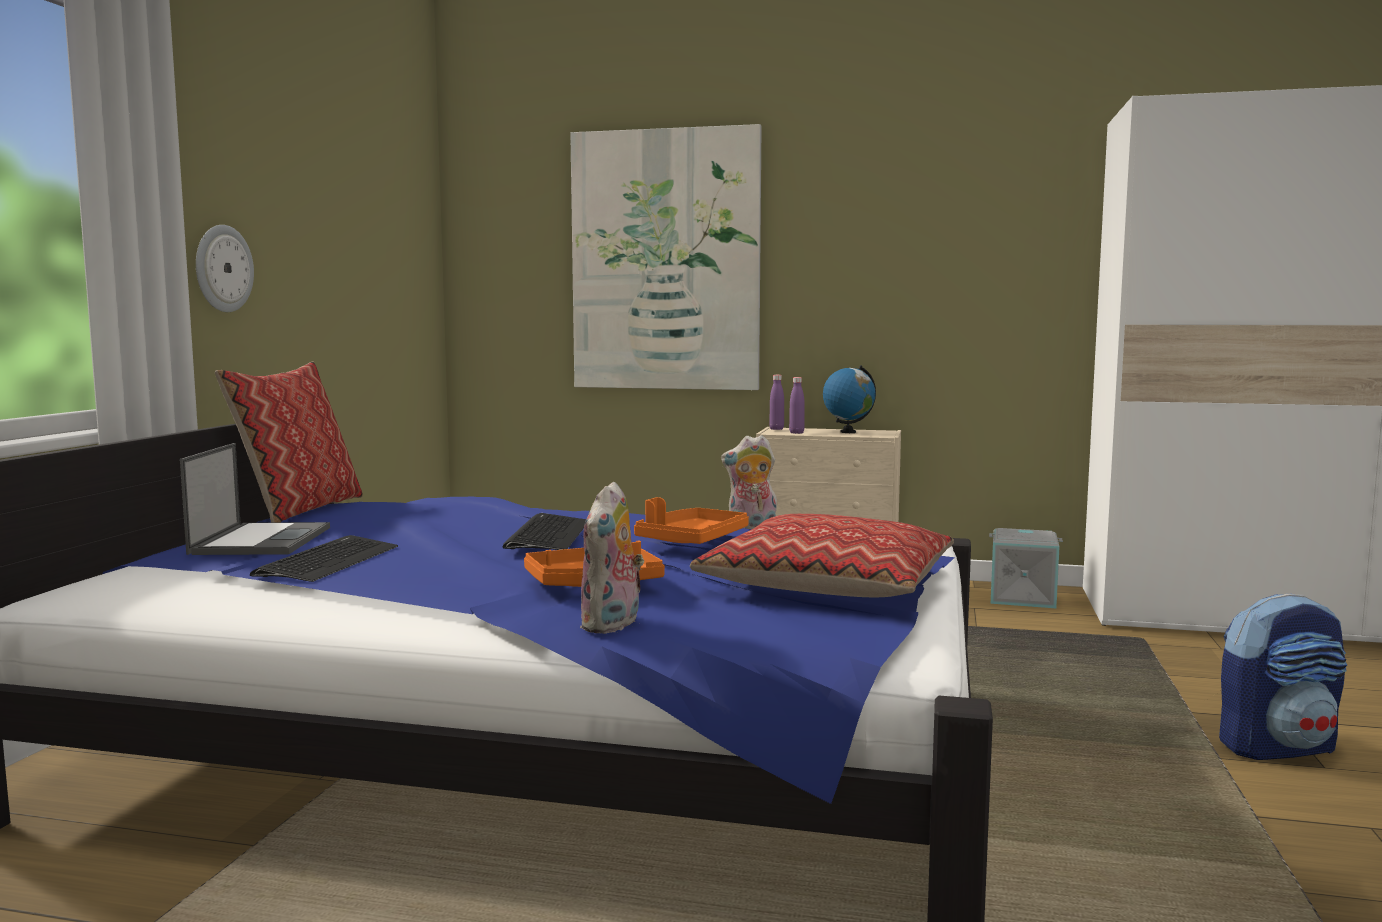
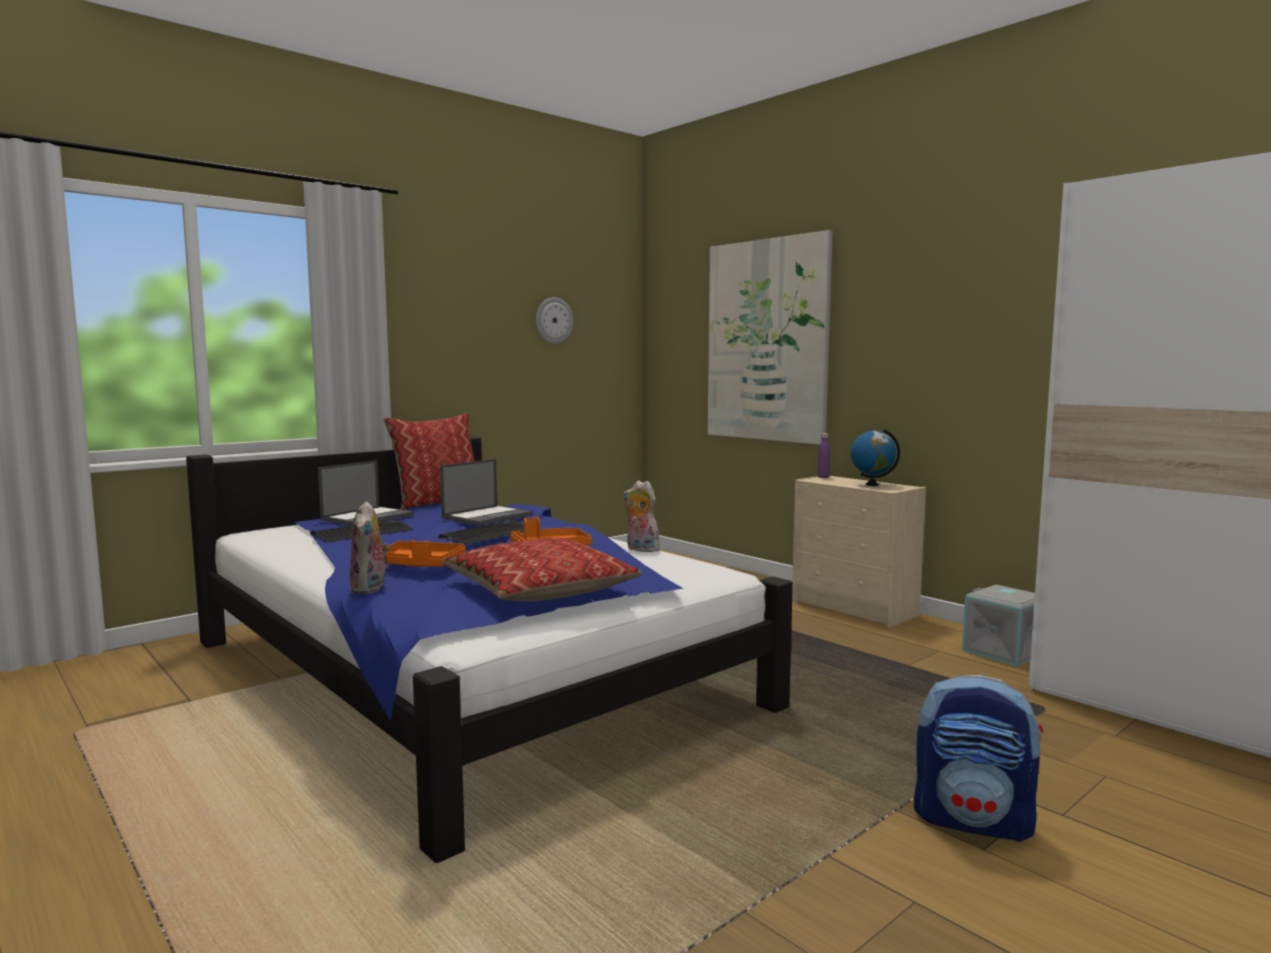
camera: 35 degrees right, 0 degrees up
wall clock [196,225,254,312] -> wall clock moved to [536,297,573,344]
plush toy [579,481,644,634] -> plush toy turned 60 degrees counterclockwise [349,501,390,594]
purple bottle [789,377,805,434] -> none
none -> laptop [440,459,533,526]

